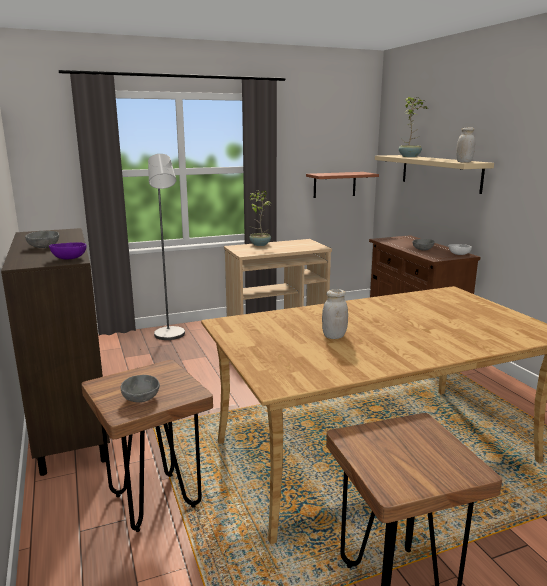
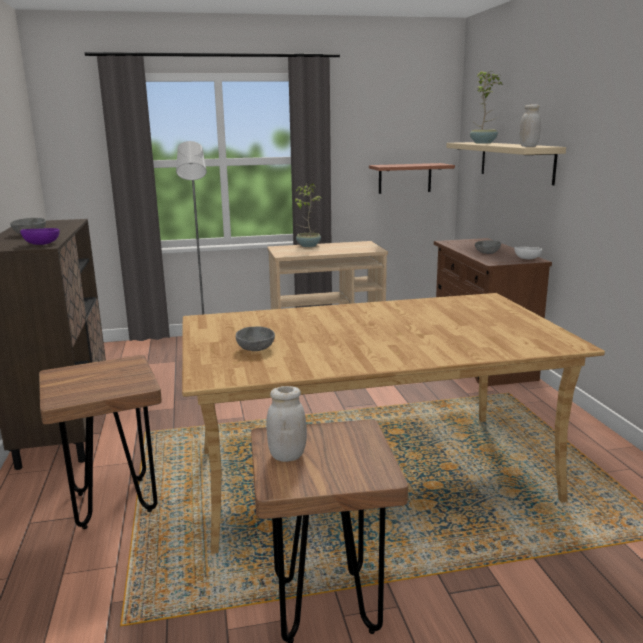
camera: 10 degrees right, 0 degrees up
grey bowl [121,375,160,403] -> grey bowl moved to [236,327,275,351]
white jar [322,289,348,339] -> white jar moved to [266,386,307,462]

